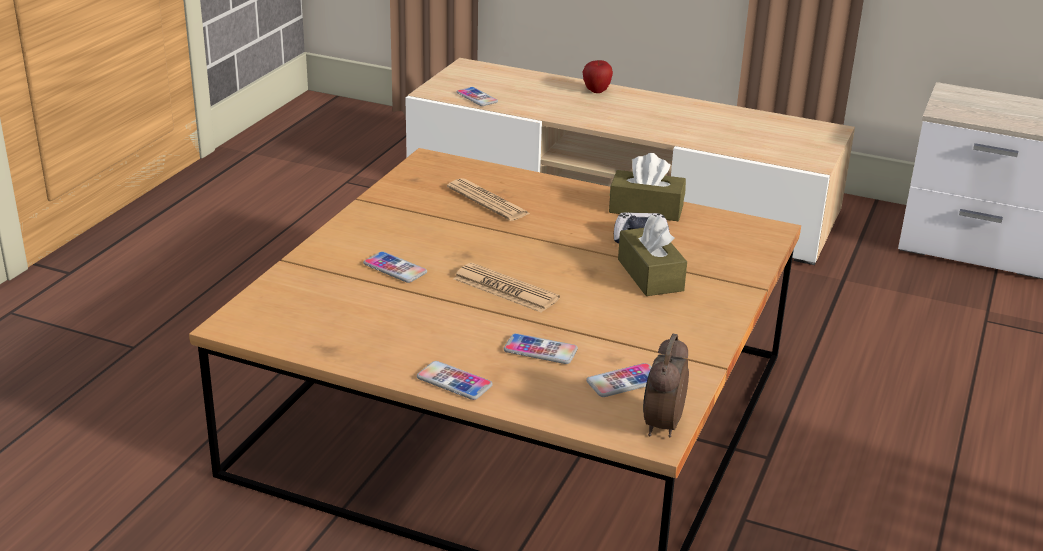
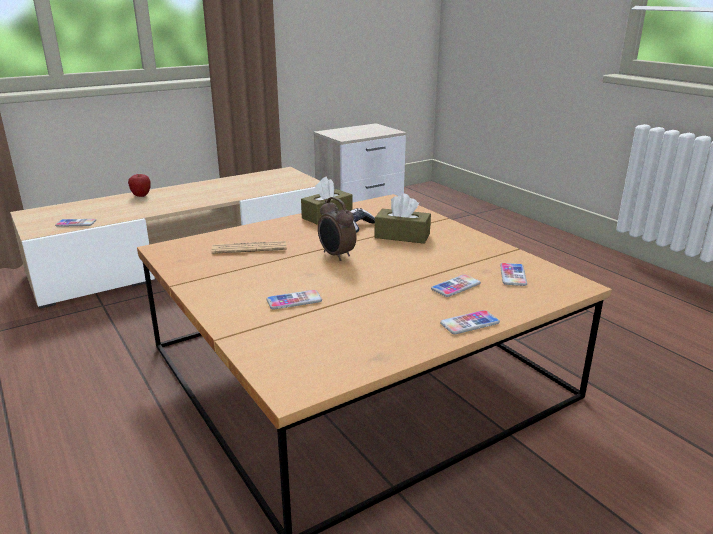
camera: 55 degrees left, 5 degrees down
newspaper [454,263,560,313] -> none
alarm clock [643,334,689,438] -> alarm clock moved to [318,197,356,261]

